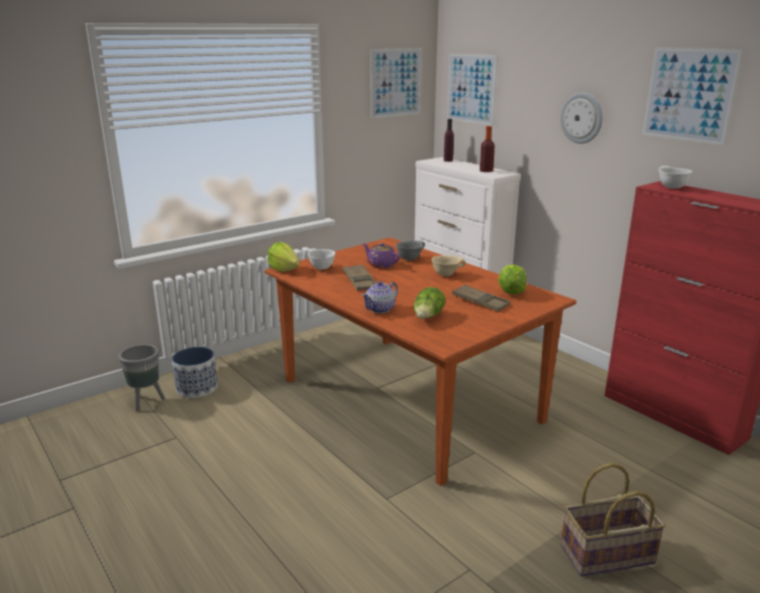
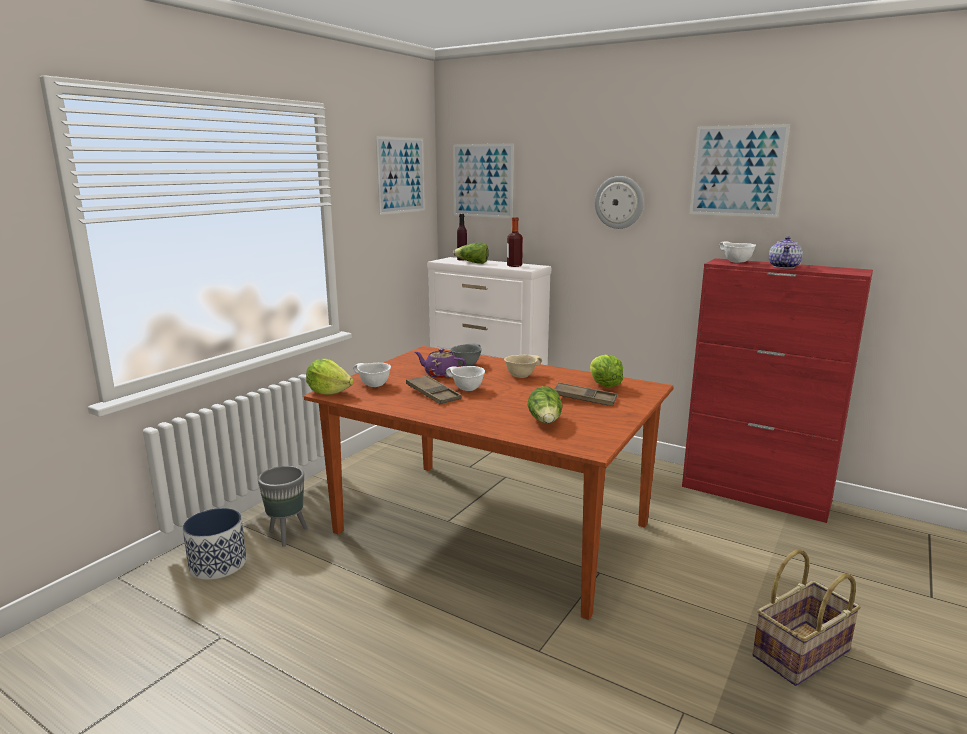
camera: 20 degrees left, 5 degrees down
grey planter [119,345,165,411] -> grey planter moved to [258,466,307,547]
teapot [362,281,398,313] -> teapot moved to [769,236,803,269]
none -> white bowl [446,366,485,391]
none -> lettuce [453,243,489,264]

